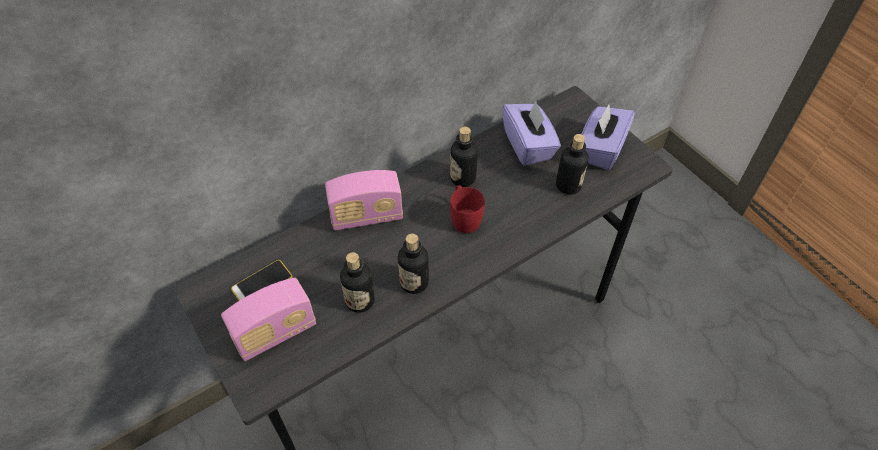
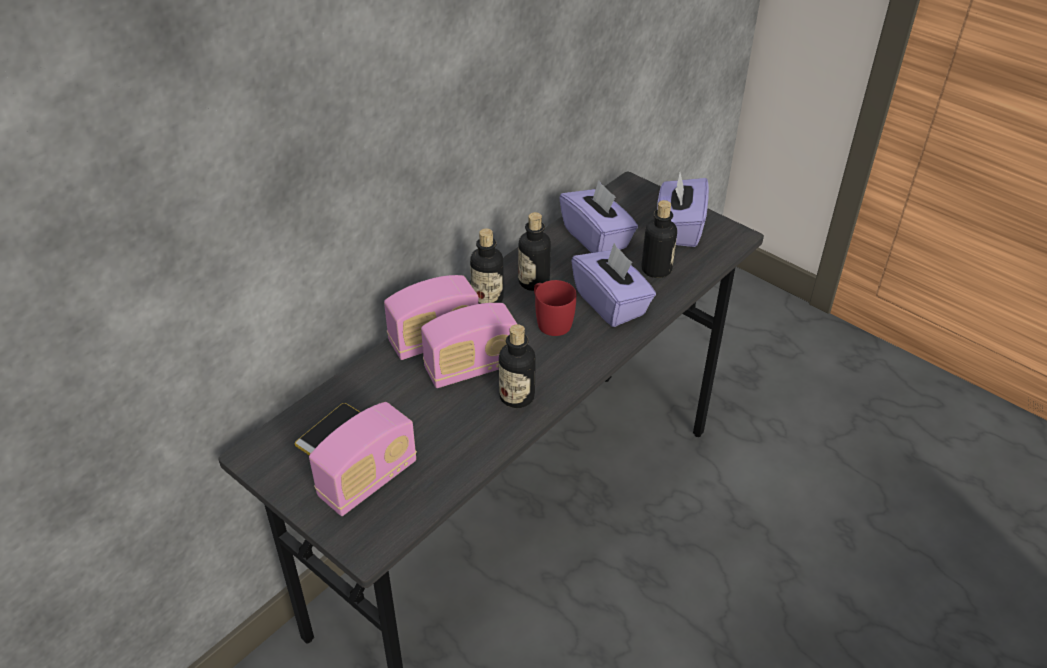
camera: 15 degrees left, 10 degrees down
bottle [340,252,374,313] -> bottle moved to [470,228,504,304]
none -> radio [421,303,517,388]
none -> purple tissue box [571,243,656,327]

